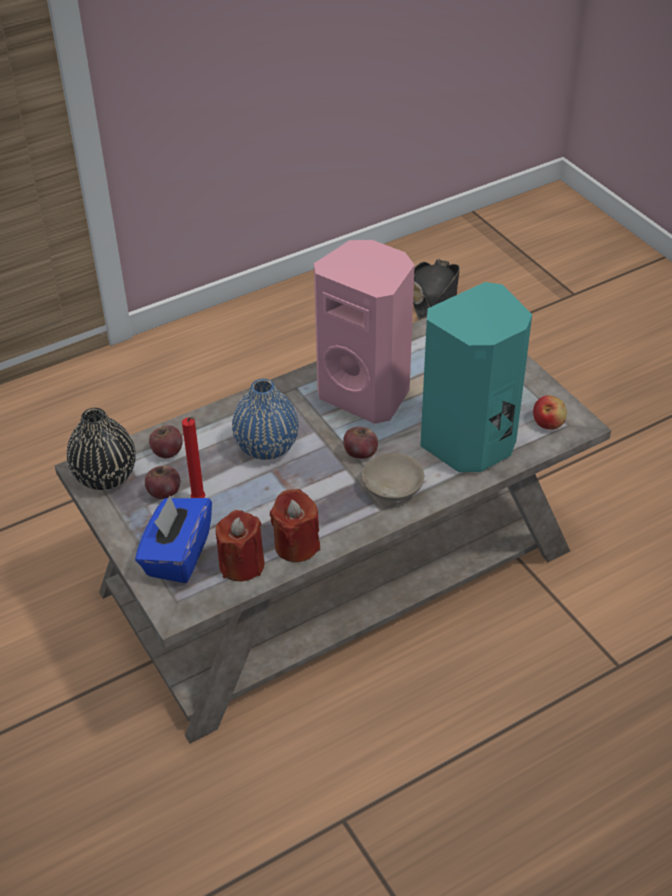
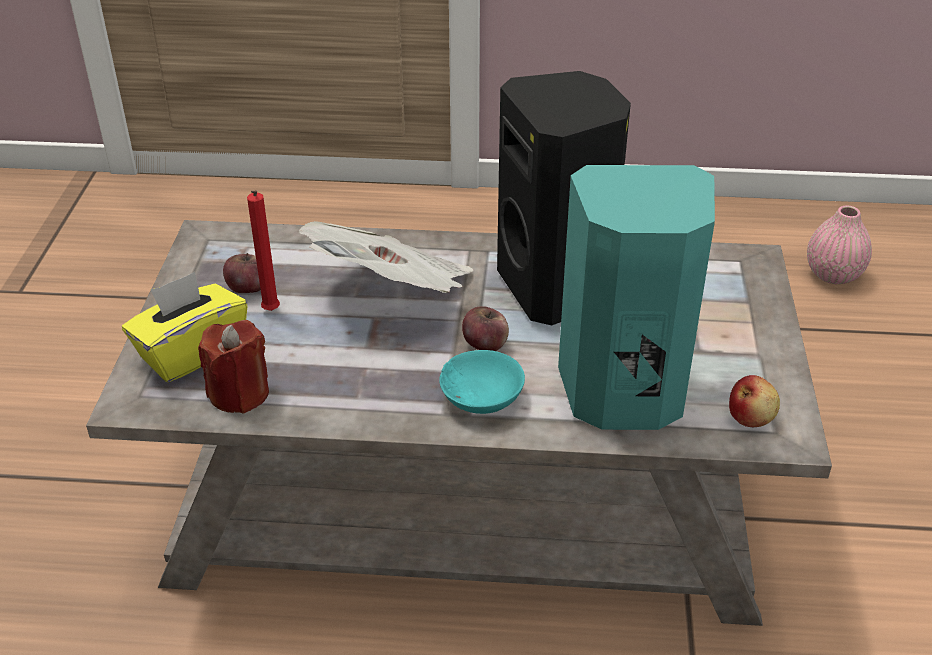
camera: 35 degrees right, 5 degrees down
black vase [67,408,136,490] -> none
blue tissue box [135,495,212,583] -> yellow tissue box [122,272,247,382]
apple [149,425,183,458] -> none
blue vase [232,379,299,460] -> newspaper [299,221,474,293]
red candle [270,489,320,562] -> none
pink speaker [314,240,415,424] -> black speaker [497,71,631,325]
beige bowl [362,453,424,501] -> turquoise bowl [439,350,525,414]
black hat [413,259,460,320] -> pink vase [807,206,872,284]

